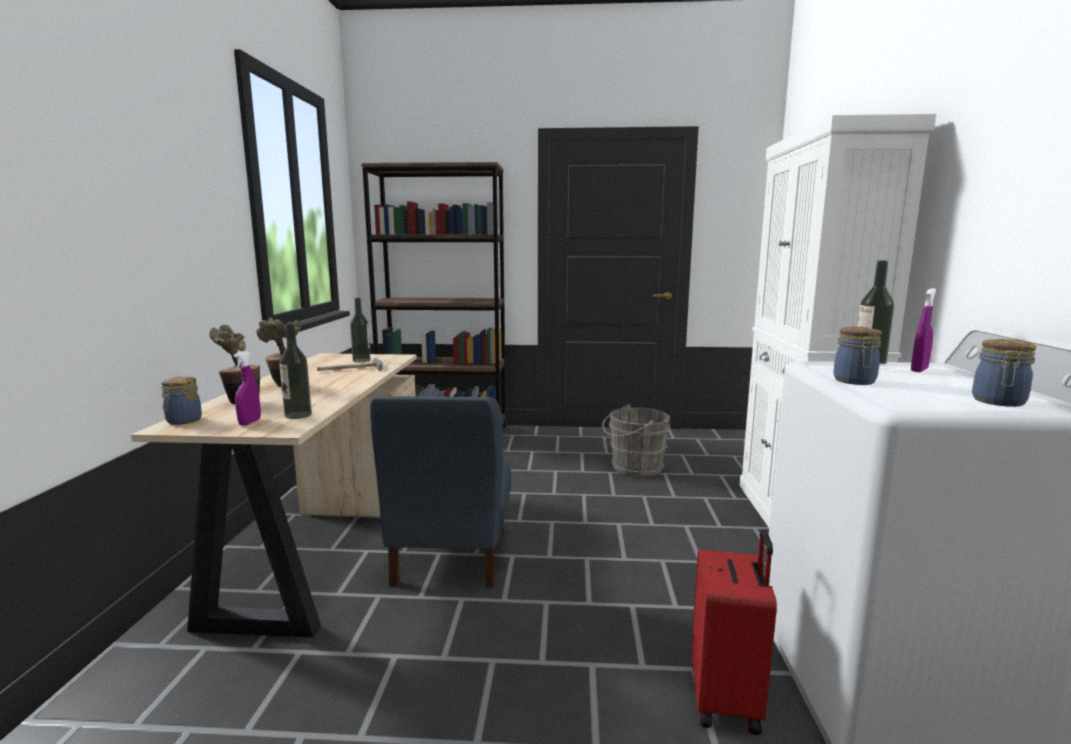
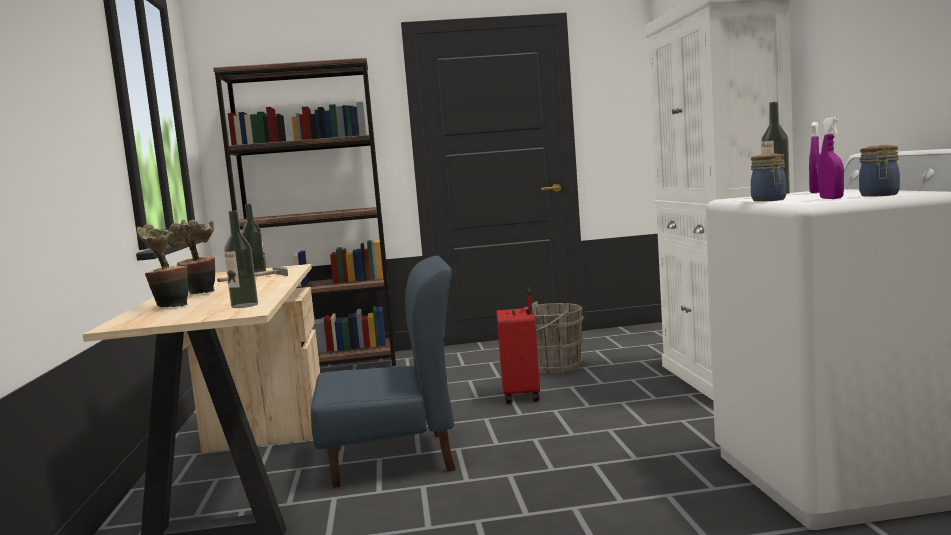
camera: 10 degrees left, 5 degrees down
jar [161,377,202,425] -> none
purple spray bottle [233,351,261,426] -> purple spray bottle moved to [819,117,844,199]
blue chair [370,396,511,587] -> blue chair turned 90 degrees counterclockwise [311,256,456,488]
red suitcase [691,529,777,735] -> red suitcase moved to [496,287,540,404]

